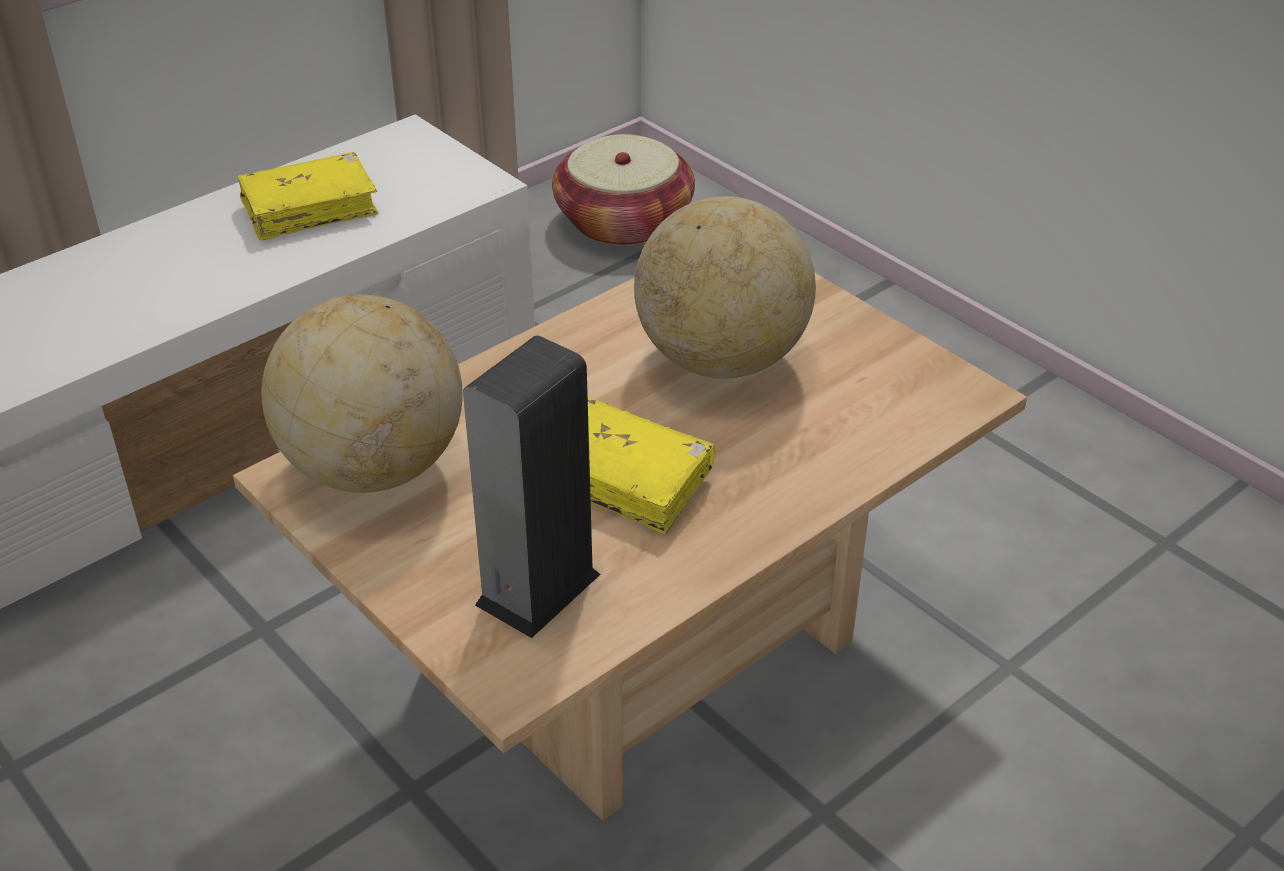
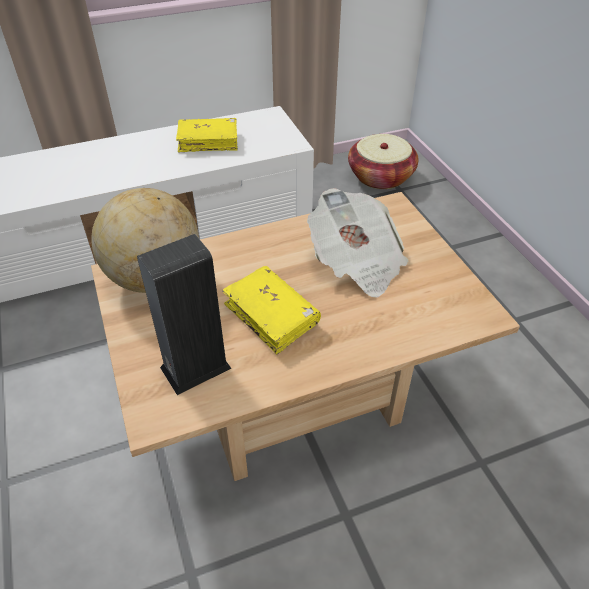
camera: 20 degrees right, 5 degrees up
globe [634,196,816,378] -> newspaper [307,188,408,297]

